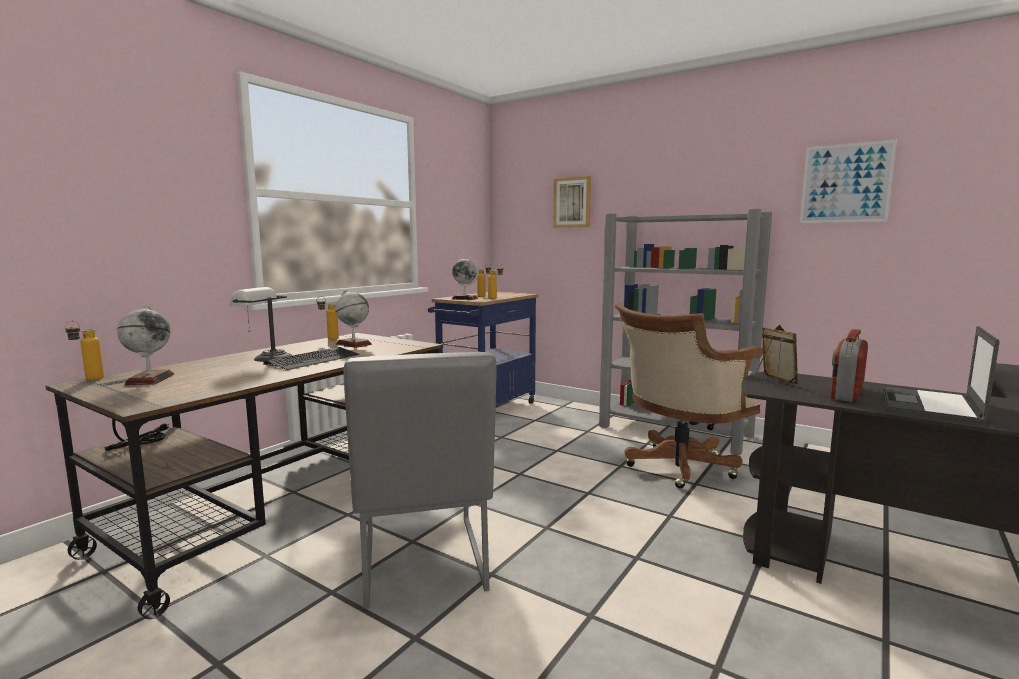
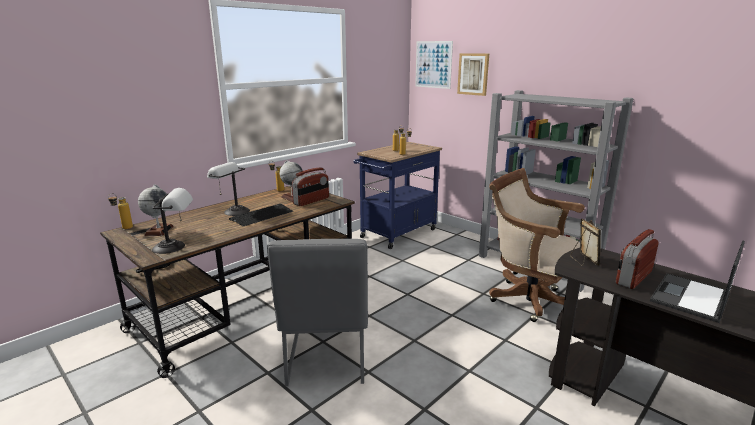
camera: 10 degrees right, 10 degrees up
globe [452,258,479,300] -> none
office chair [615,302,763,488] -> office chair turned 60 degrees clockwise [489,168,585,322]
picture [800,140,897,223] -> picture moved to [415,41,453,89]
none -> table lamp [152,188,193,254]
none -> radio [292,168,329,206]

